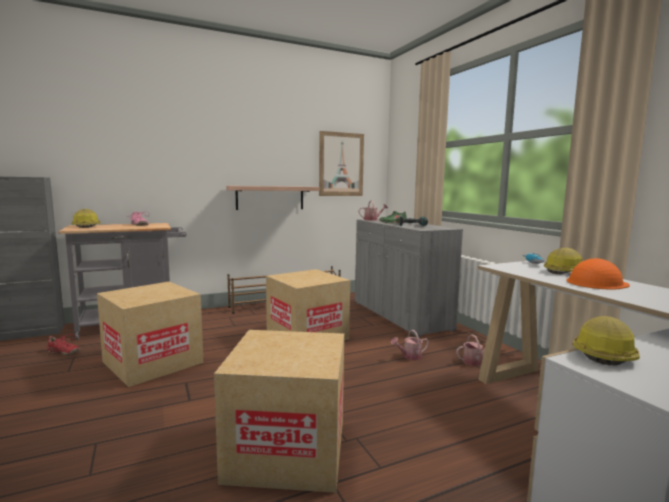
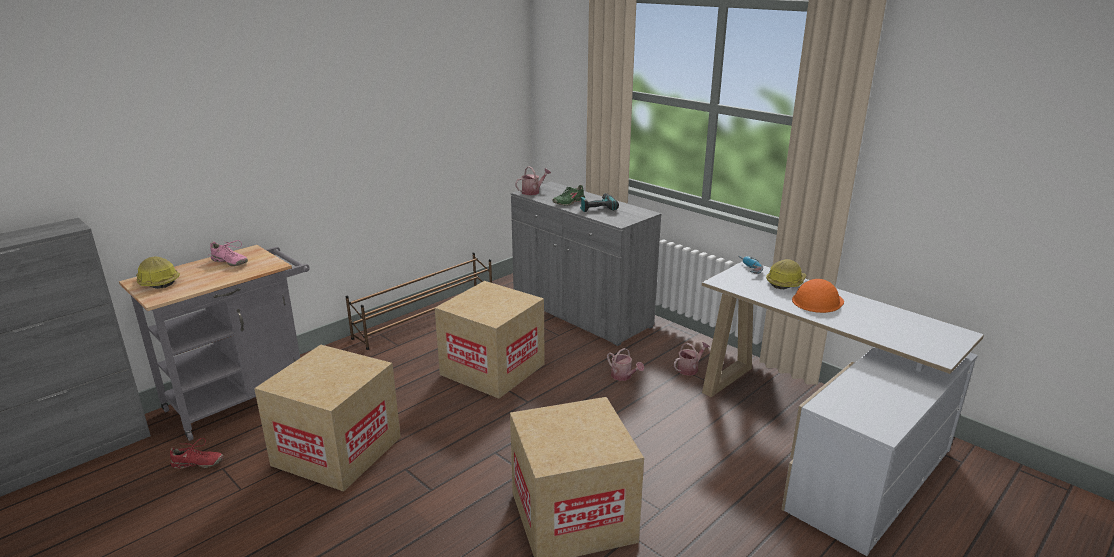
camera: 20 degrees left, 15 degrees up
shelf [226,186,319,210] -> none
picture [319,131,364,196] -> none
watering can [391,330,429,360] -> watering can turned 90 degrees counterclockwise [607,348,644,381]
hard hat [573,316,640,366] -> none

